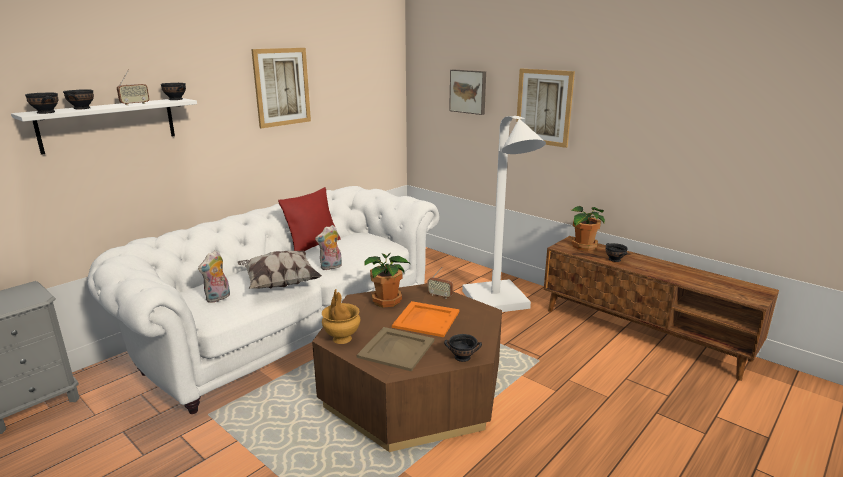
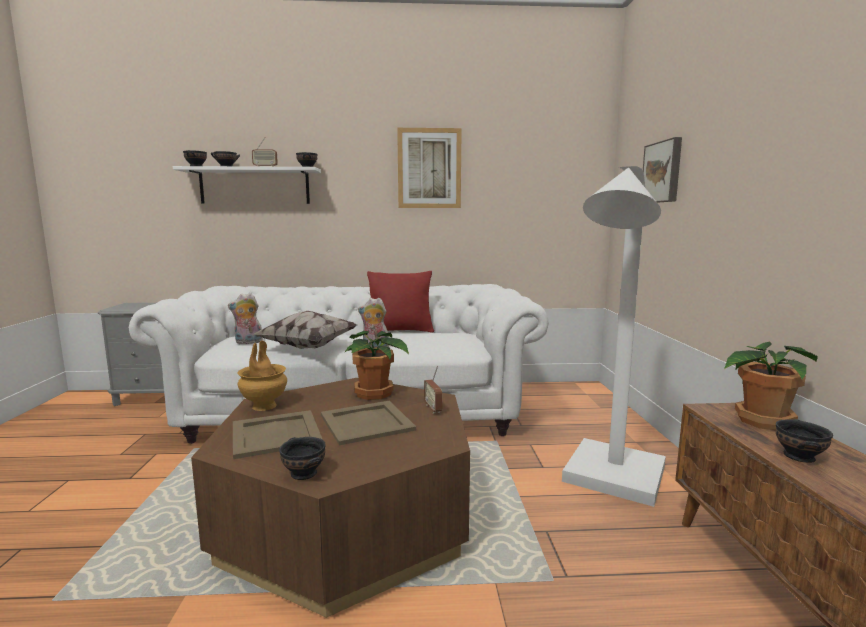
camera: 45 degrees right, 10 degrees down
orange tray [392,301,460,337] -> beige tray [321,401,416,445]
picture [516,69,575,148] -> none

